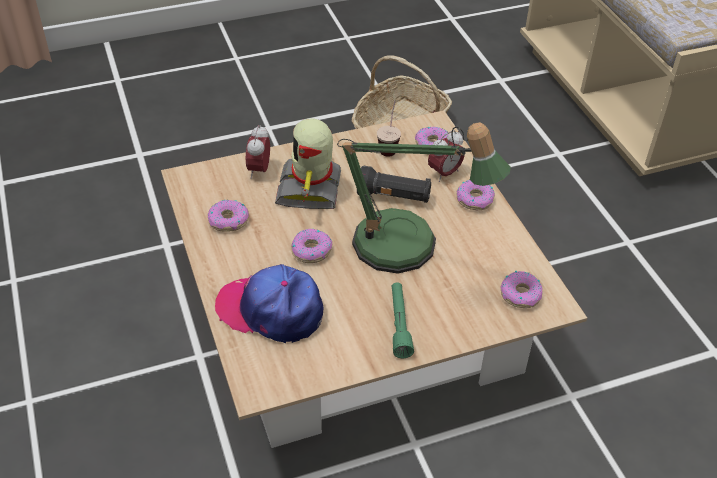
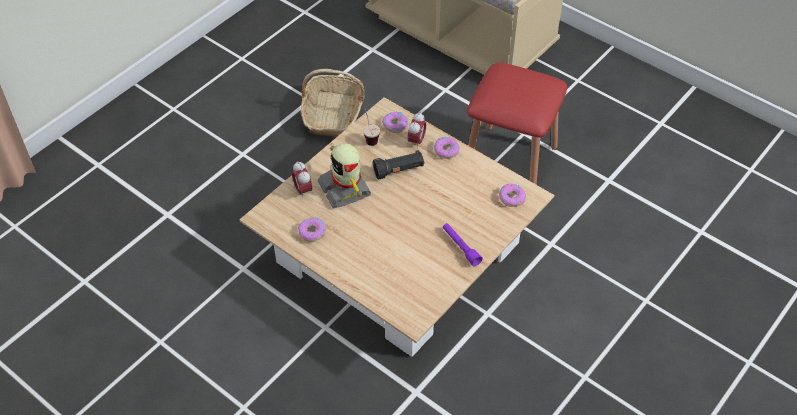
camera: 30 degrees left, 5 degrees up
cap [215,264,323,343] -> none
donut [291,229,332,263] -> none
table lamp [337,122,511,274] -> none
green flashlight [392,282,414,358] -> purple flashlight [443,223,483,267]
none -> red stool [467,62,567,185]

